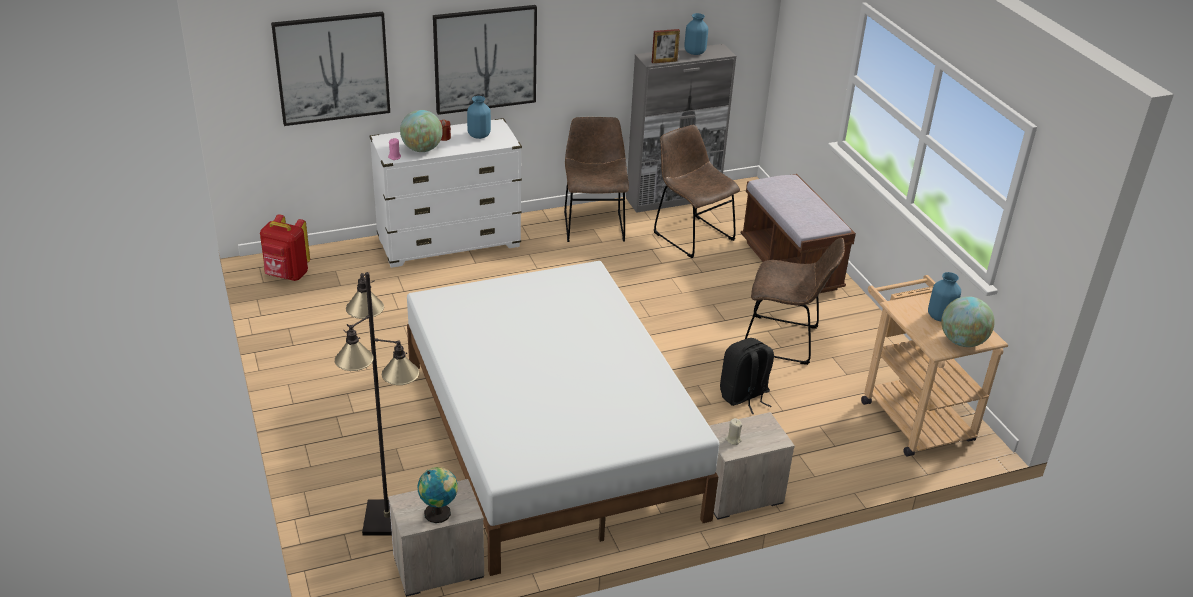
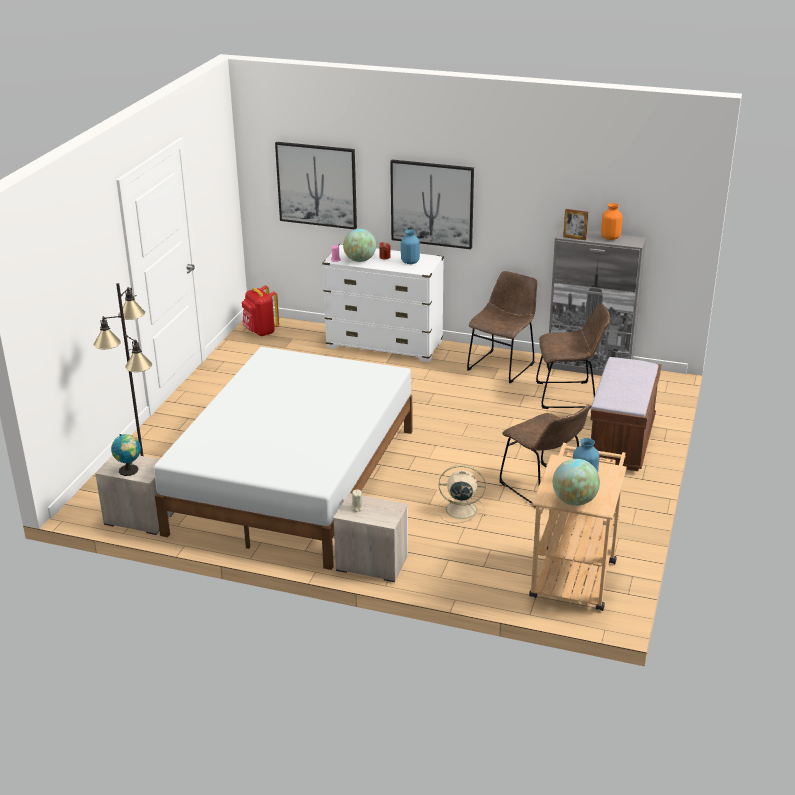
camera: 40 degrees right, 5 degrees down
brown chair [654,125,740,258] -> brown chair turned 90 degrees clockwise [536,304,610,409]
blue vase [684,13,708,55] -> orange vase [601,203,622,240]
black backpack [720,338,774,414] -> beige fan [438,465,486,523]

